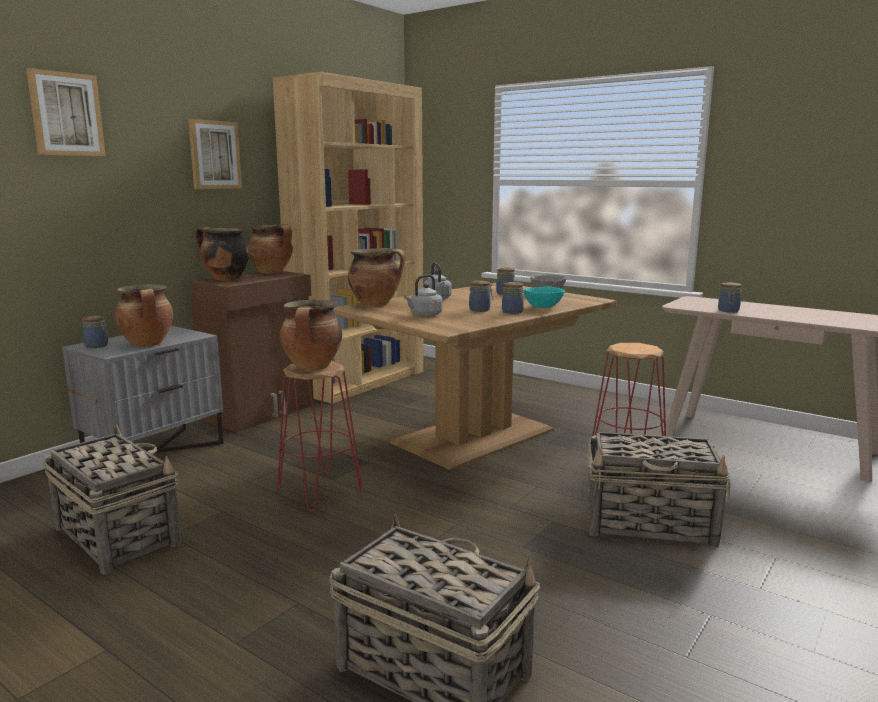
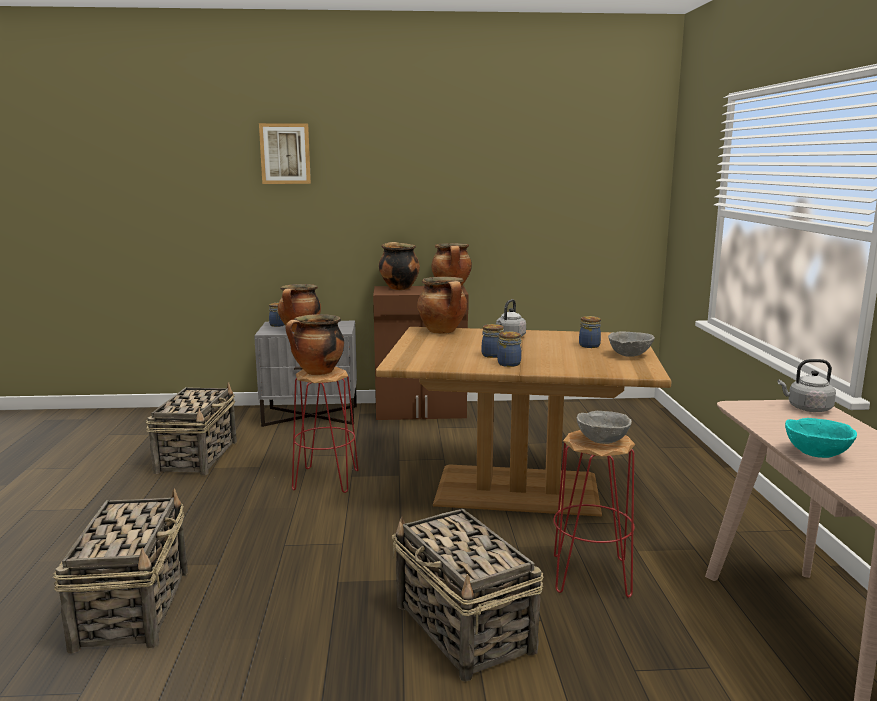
camera: 50 degrees right, 0 degrees up
picture [188,119,242,189] -> none
brown bookcase [272,72,424,403] -> none
grey kettle [404,275,443,317] -> grey kettle moved to [778,359,836,412]
turquoise bowl [523,287,565,308] -> turquoise bowl moved to [785,418,857,458]
jar [718,282,742,313] -> none
none -> grey bowl [577,411,632,444]

